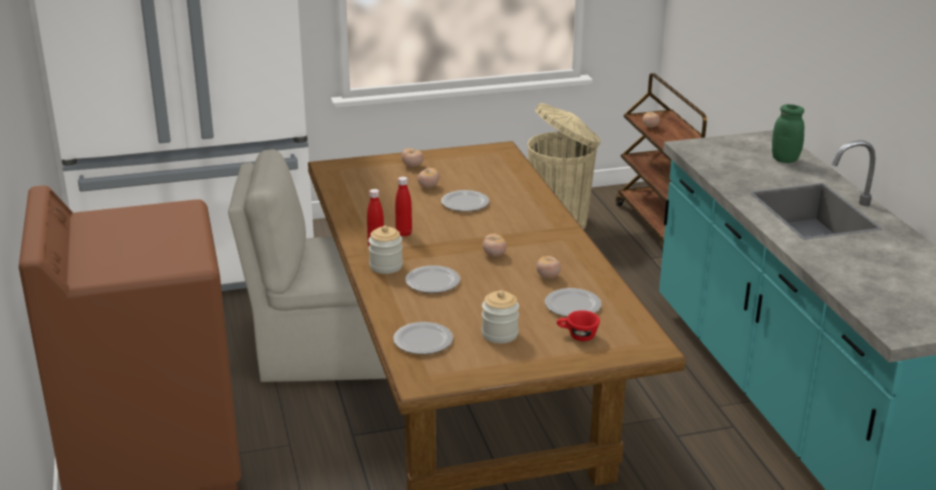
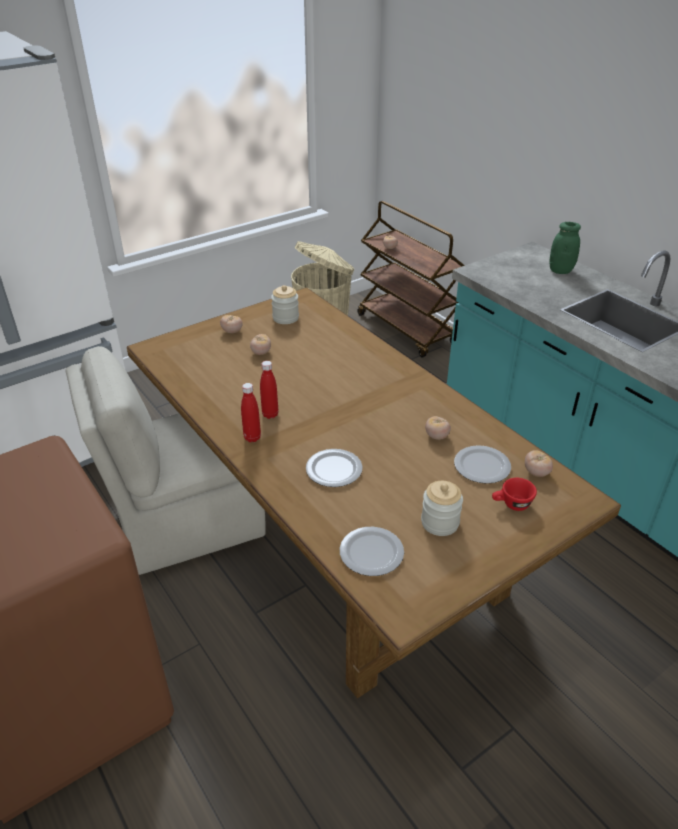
camera: 20 degrees left, 10 degrees up
jar [368,226,403,274] -> jar moved to [271,285,299,324]
plate [441,190,489,212] -> none
tomato [483,233,507,257] -> tomato moved to [525,450,553,477]

